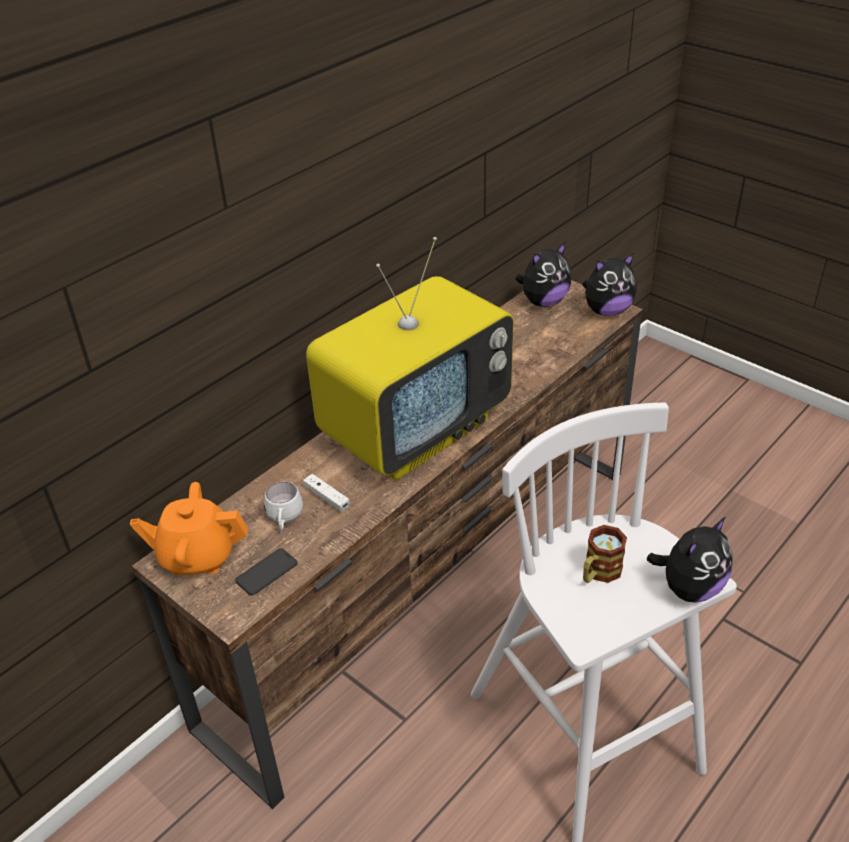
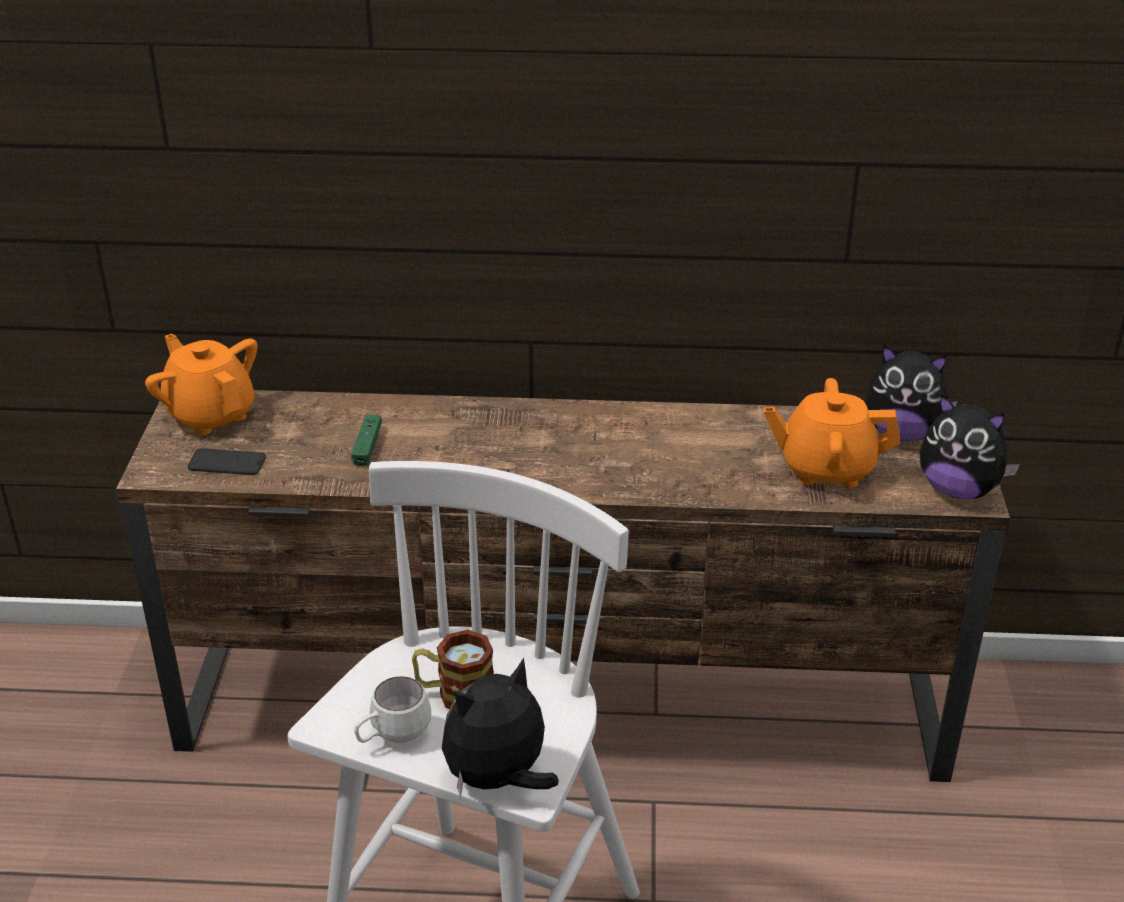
camera: 50 degrees right, 5 degrees down
white mug [264,482,303,531] -> white mug moved to [354,676,431,743]
white game controller [303,474,350,512] -> green game controller [351,415,382,466]
television [306,237,514,480] -> none
plush toy [647,517,733,603] -> plush toy turned 135 degrees clockwise [442,658,559,798]
none -> orange teapot [764,378,900,488]

